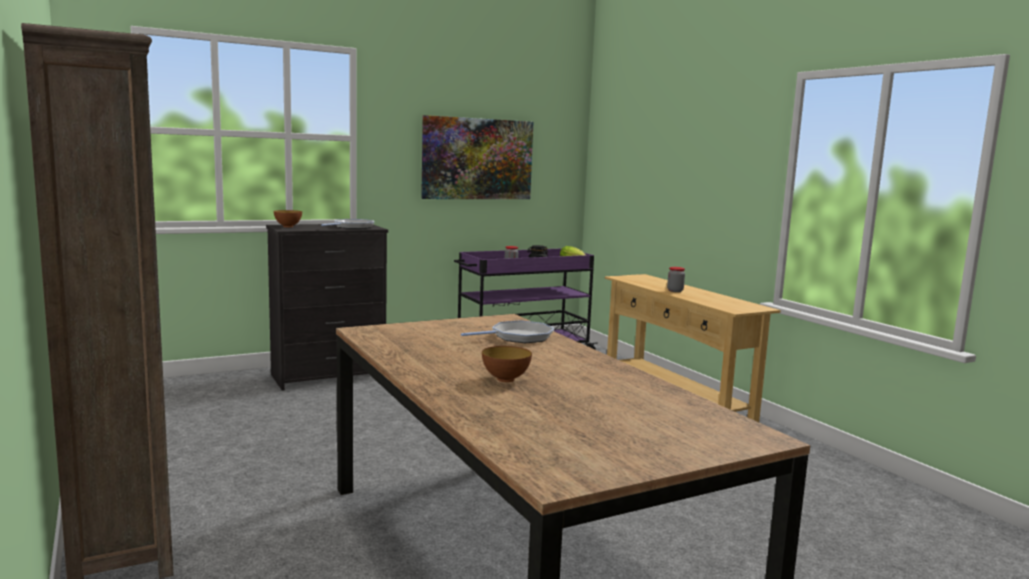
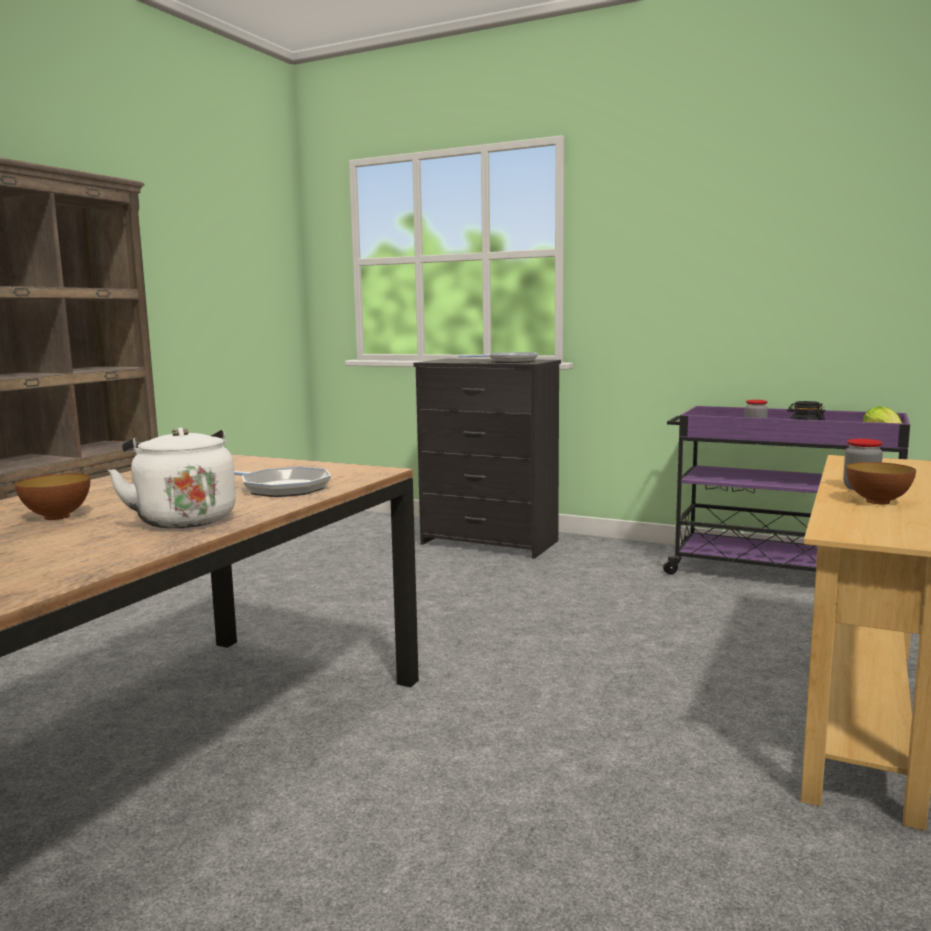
camera: 55 degrees right, 0 degrees up
bowl [274,210,302,227] -> bowl moved to [846,462,916,505]
picture [421,115,533,199] -> none
none -> white kettle [108,428,236,528]

